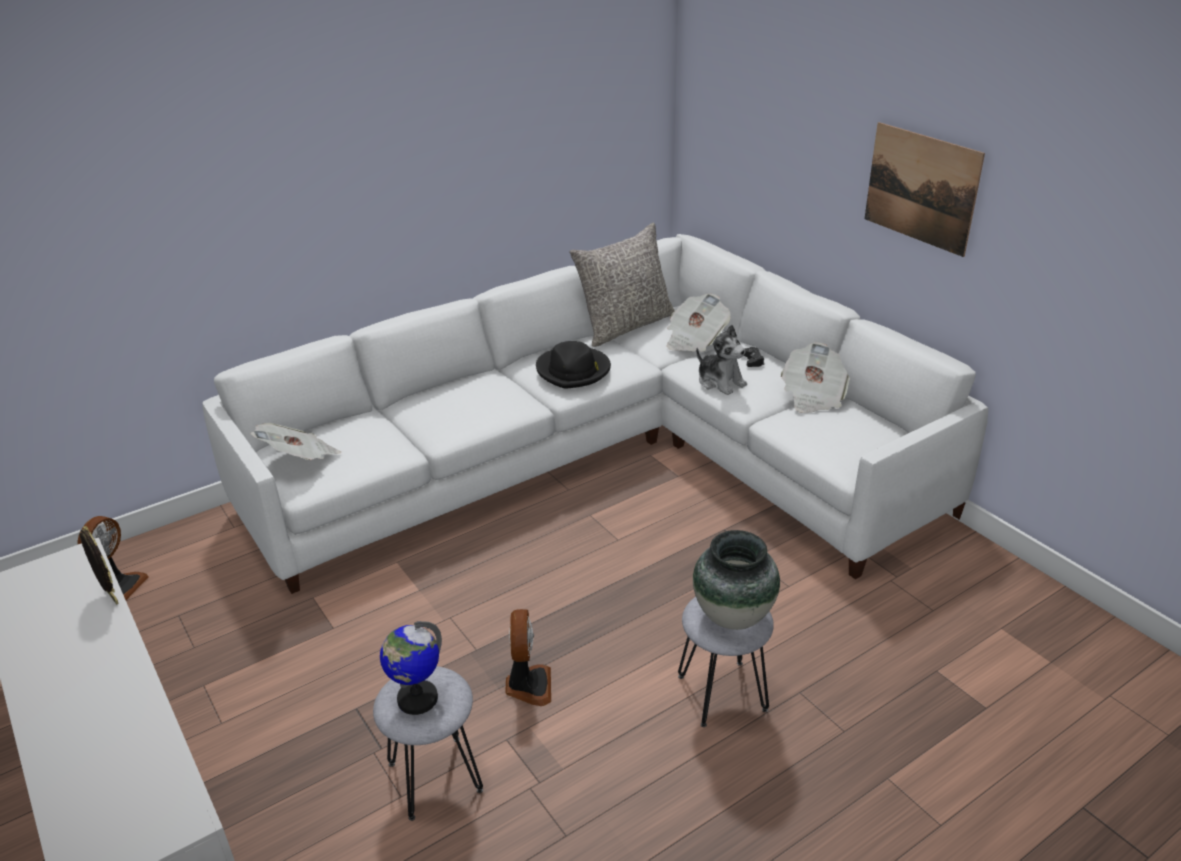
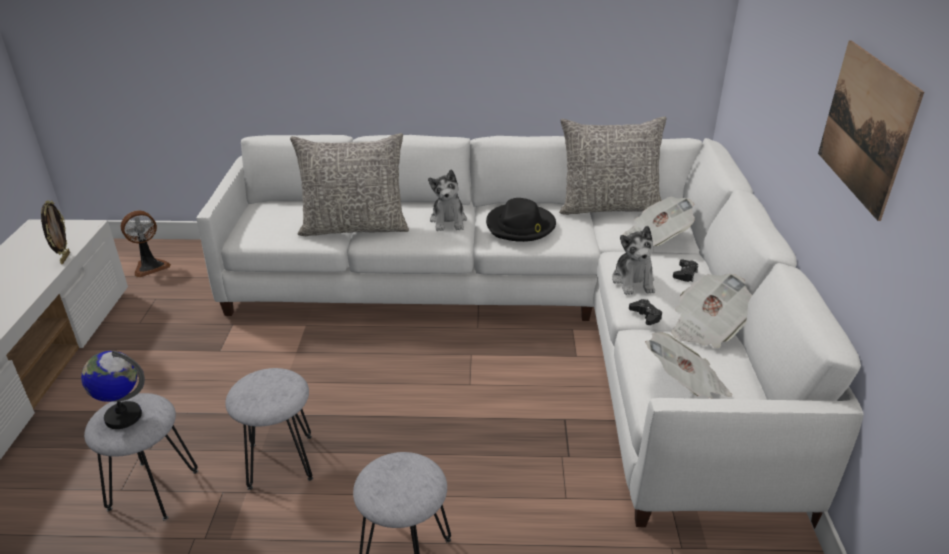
camera: 35 degrees right, 0 degrees up
newspaper [250,423,341,460] -> newspaper moved to [645,332,732,399]
fan [505,609,551,706] -> grey stool [225,368,313,490]
vase [693,530,780,630] -> none
none -> grey pillow [290,133,409,236]
none -> plush toy [428,169,467,231]
none -> black game controller [629,299,662,325]

